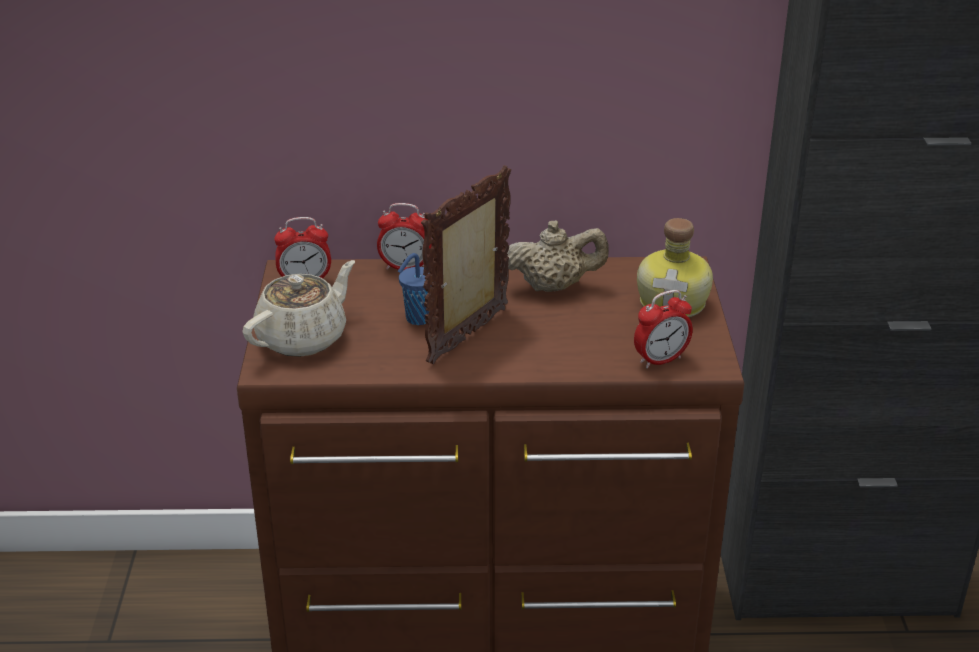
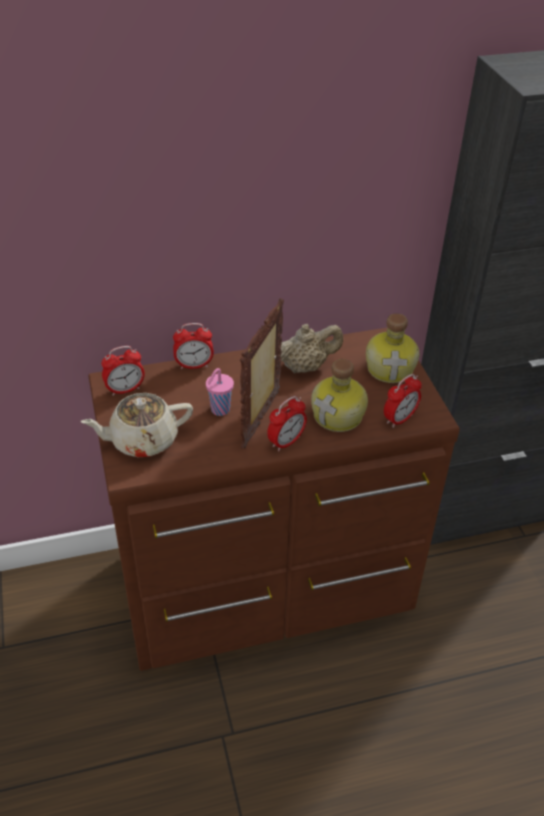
camera: 15 degrees left, 10 degrees up
beige teapot [242,260,355,357] -> beige teapot turned 135 degrees counterclockwise [81,393,193,457]
blue cup [398,253,432,325] -> pink cup [206,368,234,416]
none -> alarm clock [267,396,307,452]
none -> bottle [311,359,368,432]

